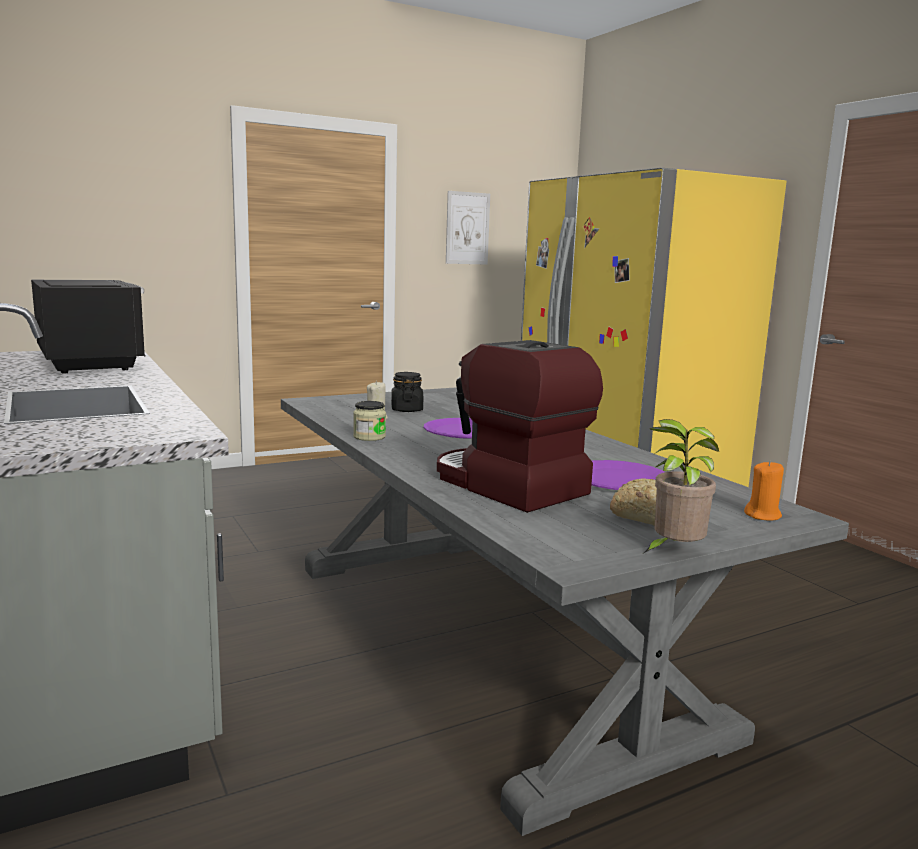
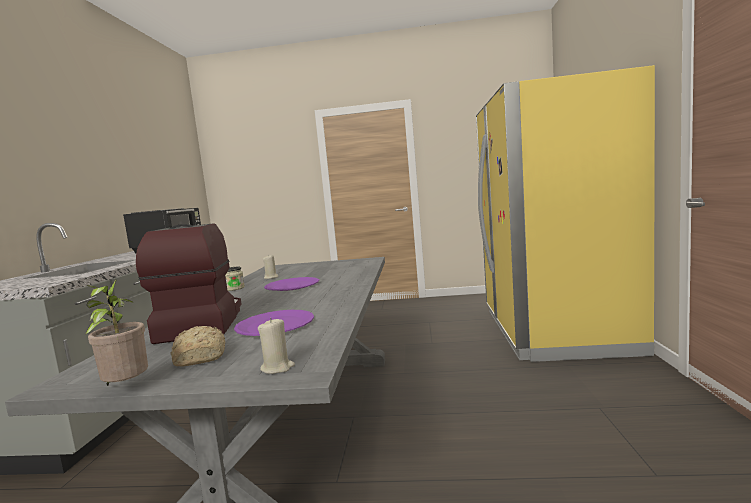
camera: 35 degrees right, 5 degrees down
black jar [391,372,423,412] -> none
picture [446,191,490,265] -> none
orange candle [744,461,784,521] -> beige candle [258,318,295,374]

